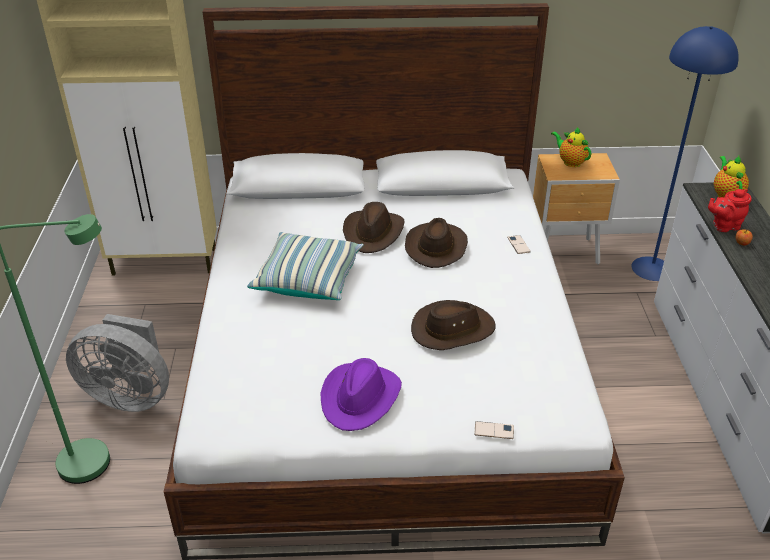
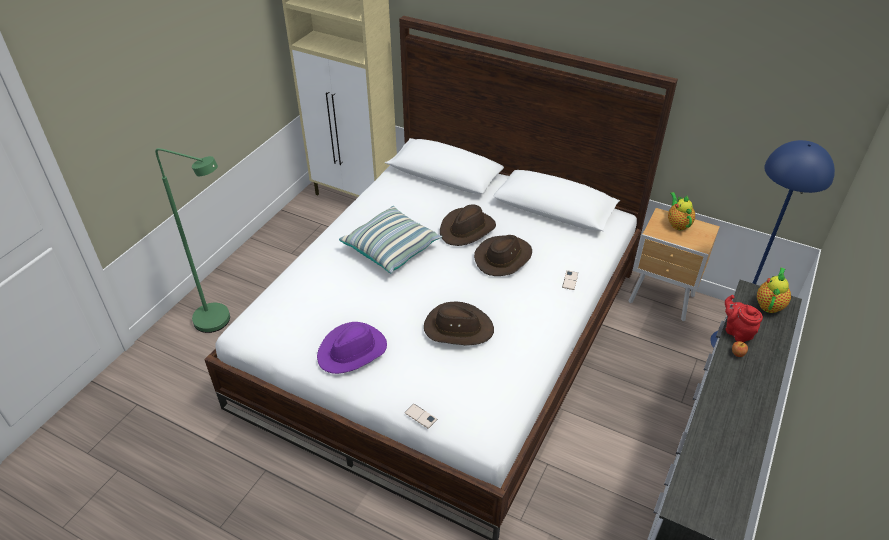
camera: 30 degrees right, 5 degrees up
grey fan [66,314,169,412] -> none
red teapot [708,189,752,232] -> red teapot turned 45 degrees clockwise [725,295,763,342]

